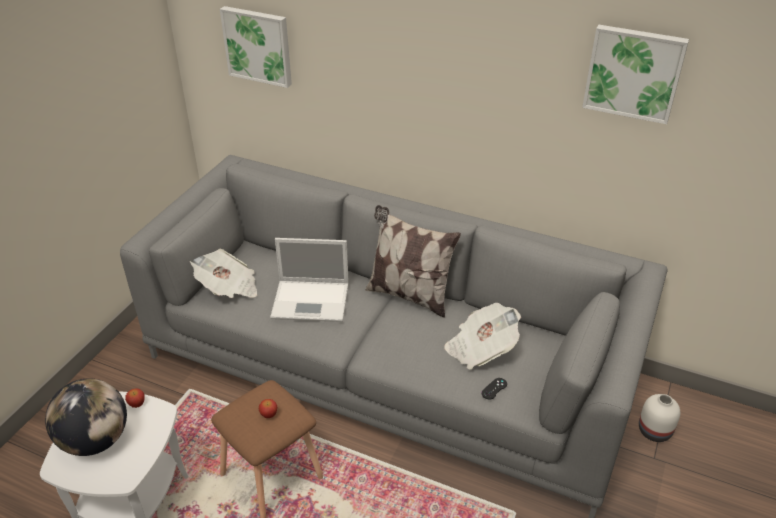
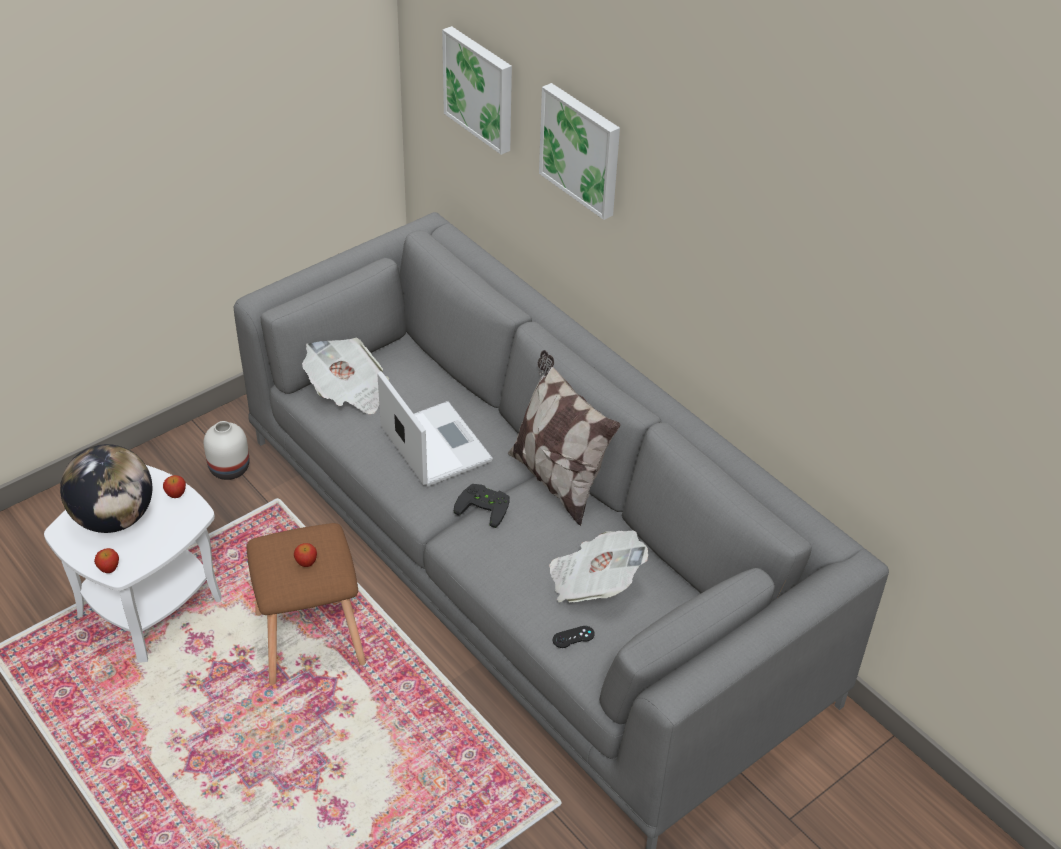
camera: 25 degrees right, 5 degrees up
laptop [270,238,349,322] -> laptop turned 150 degrees counterclockwise [377,371,493,487]
picture [582,25,689,124] -> picture moved to [539,83,620,220]
white vase [639,394,680,442] -> white vase moved to [203,421,250,480]
none -> apple [94,548,119,573]
none -> black game controller [454,484,510,528]

